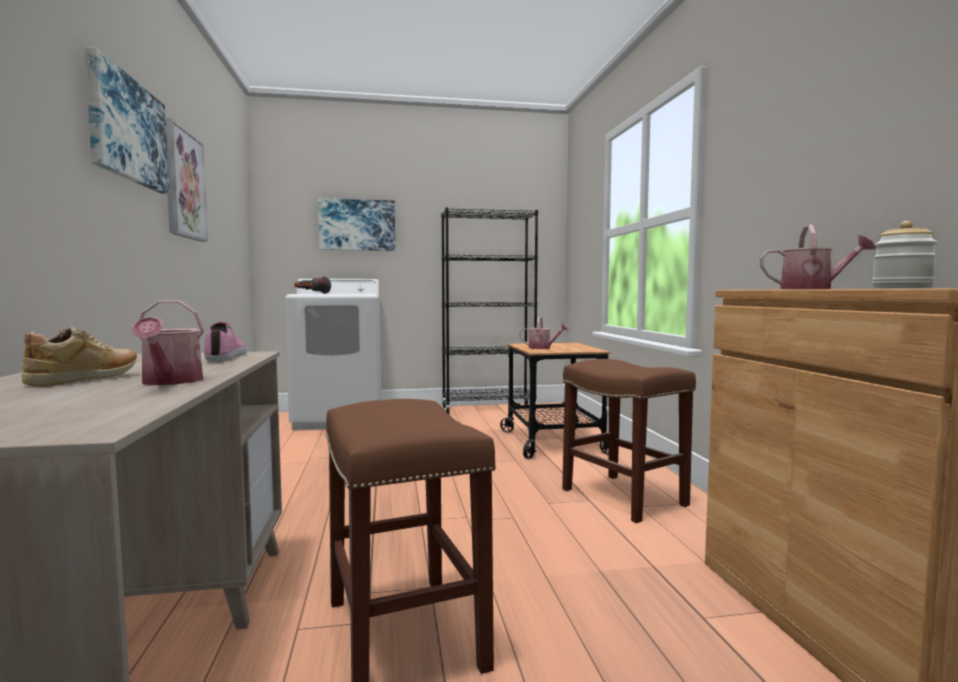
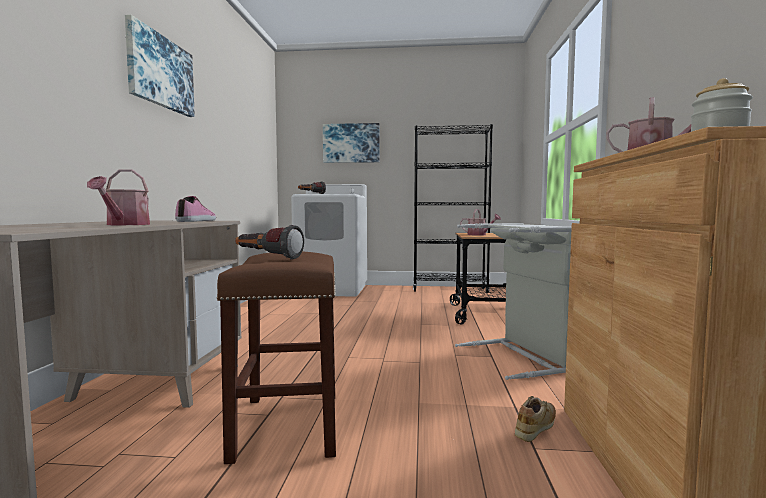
camera: 15 degrees right, 0 degrees up
beige shoe [22,327,137,387] -> beige shoe moved to [515,396,556,442]
picture [166,118,208,242] -> none
brown stool [562,359,696,523] -> grey laundry basket [455,223,572,380]
none -> flashlight [235,225,304,260]

